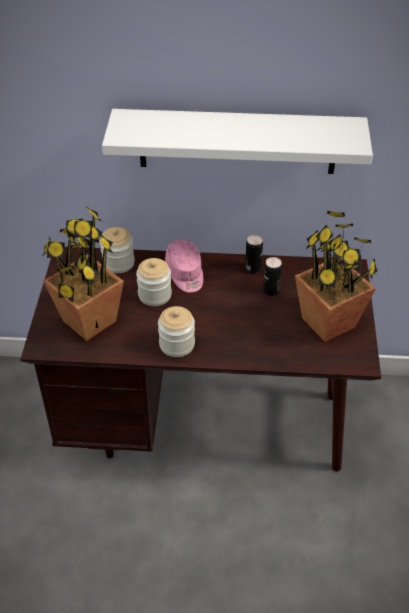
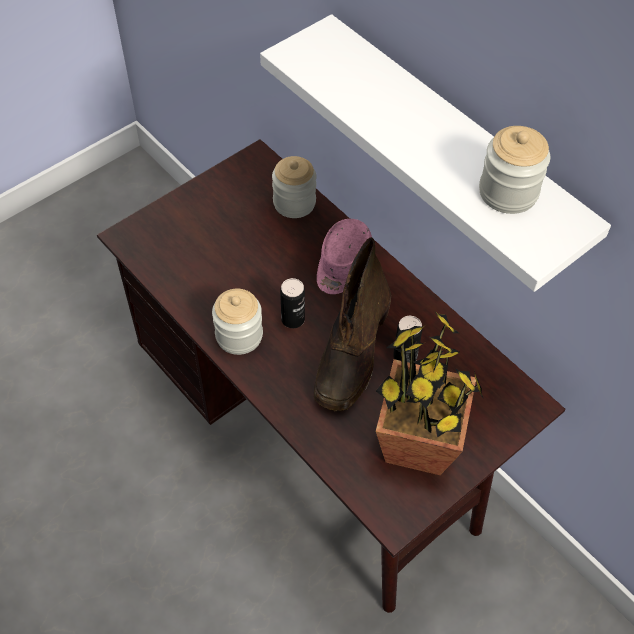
camera: 45 degrees right, 10 degrees up
potted plant [42,206,124,341] -> none
jar [136,258,172,306] -> jar moved to [479,126,550,214]
can [245,235,263,273] -> can moved to [280,278,305,328]
none -> brown boot [314,237,391,412]

